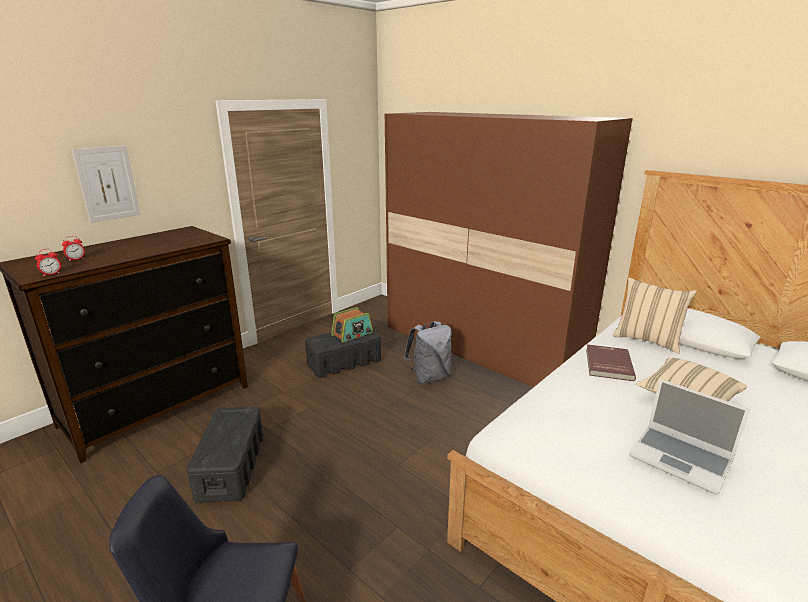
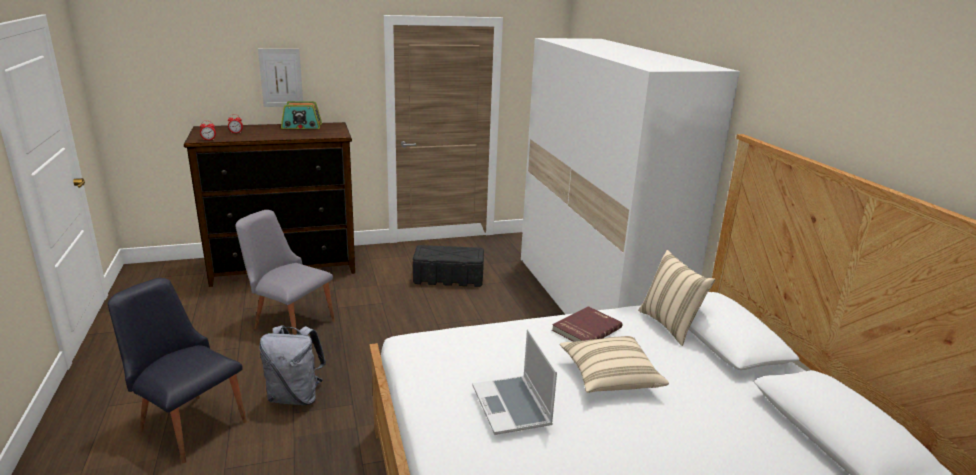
camera: 30 degrees right, 0 degrees up
black storage box [187,407,263,503] -> grey chair [235,210,335,335]
radio [331,307,373,343] -> radio moved to [281,101,322,129]
brown wardrobe [385,112,632,387] -> white wardrobe [521,38,740,315]
grey backpack [404,321,452,384] -> grey backpack moved to [259,325,326,405]

